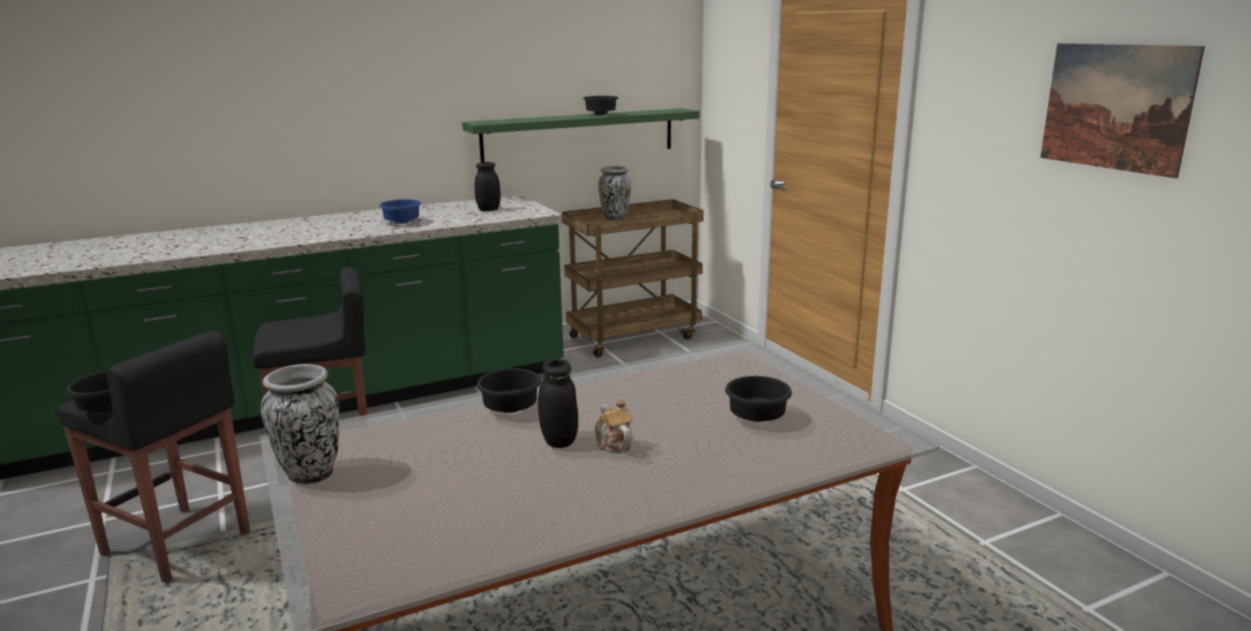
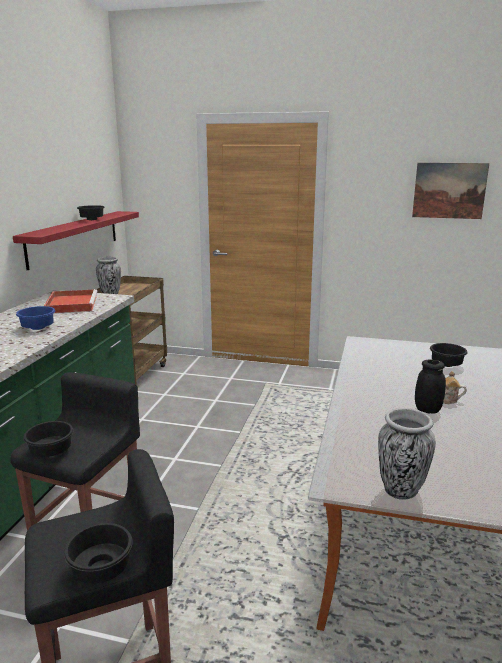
camera: 50 degrees left, 0 degrees up
green shelf [462,108,700,163] -> red shelf [13,211,139,270]
black jar [475,162,500,211] -> red tray [44,289,97,313]
black bowl [477,368,541,413] -> black bowl moved to [23,421,74,457]

